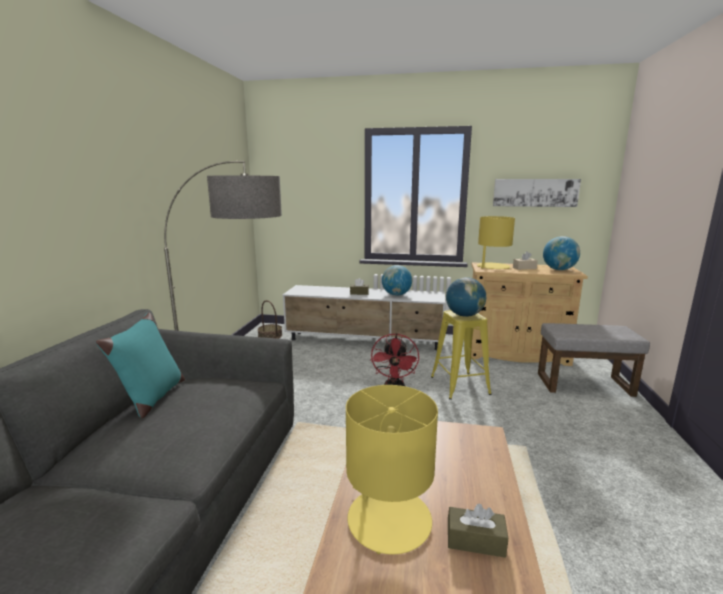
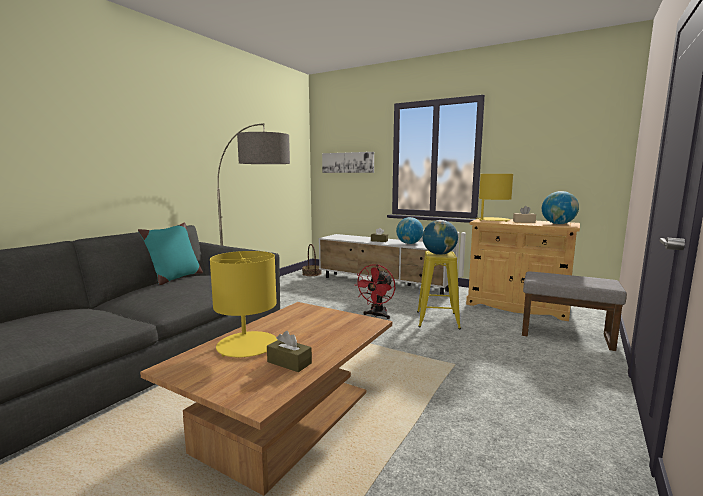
camera: 20 degrees right, 5 degrees down
picture [493,179,581,207] -> picture moved to [322,152,374,173]

